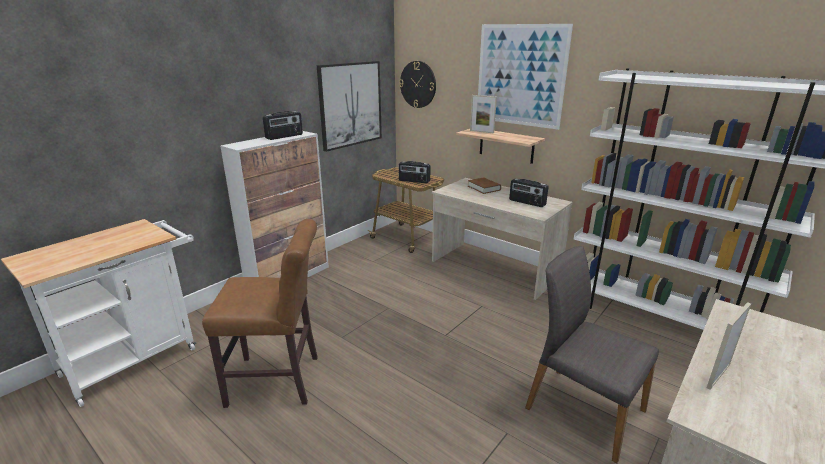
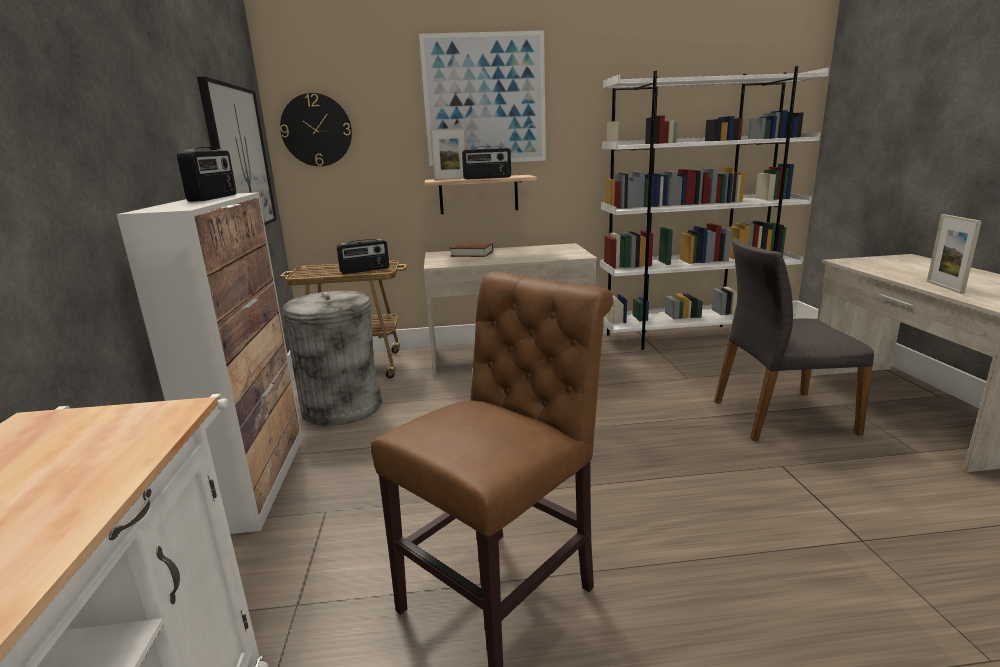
camera: 45 degrees left, 5 degrees down
radio [509,178,548,207] -> radio moved to [462,146,511,180]
none -> grey trash can [283,291,382,426]

